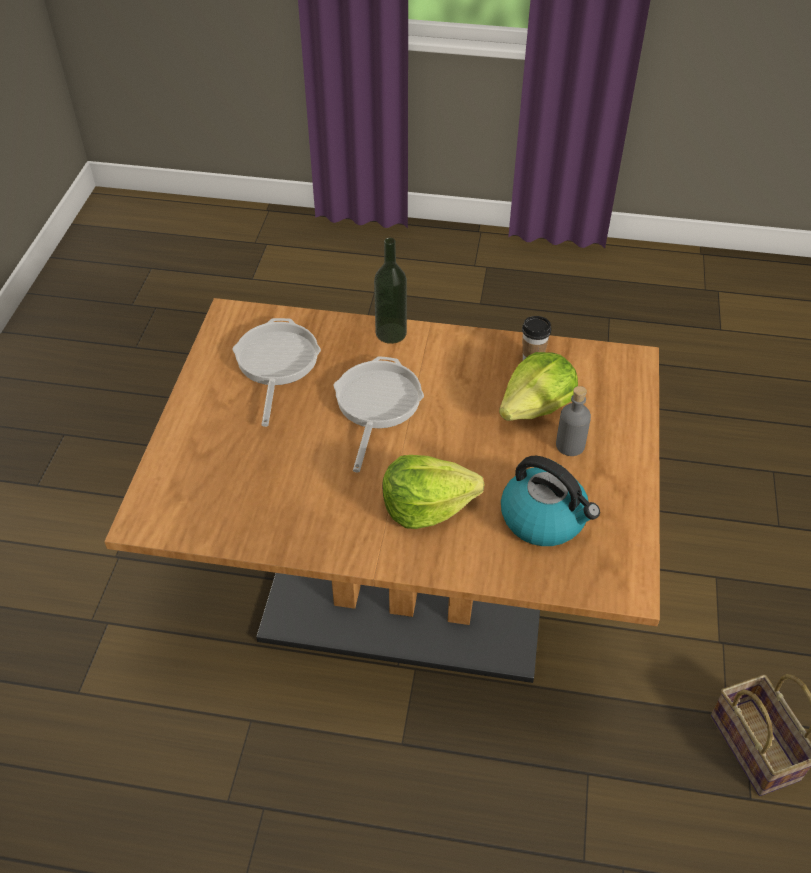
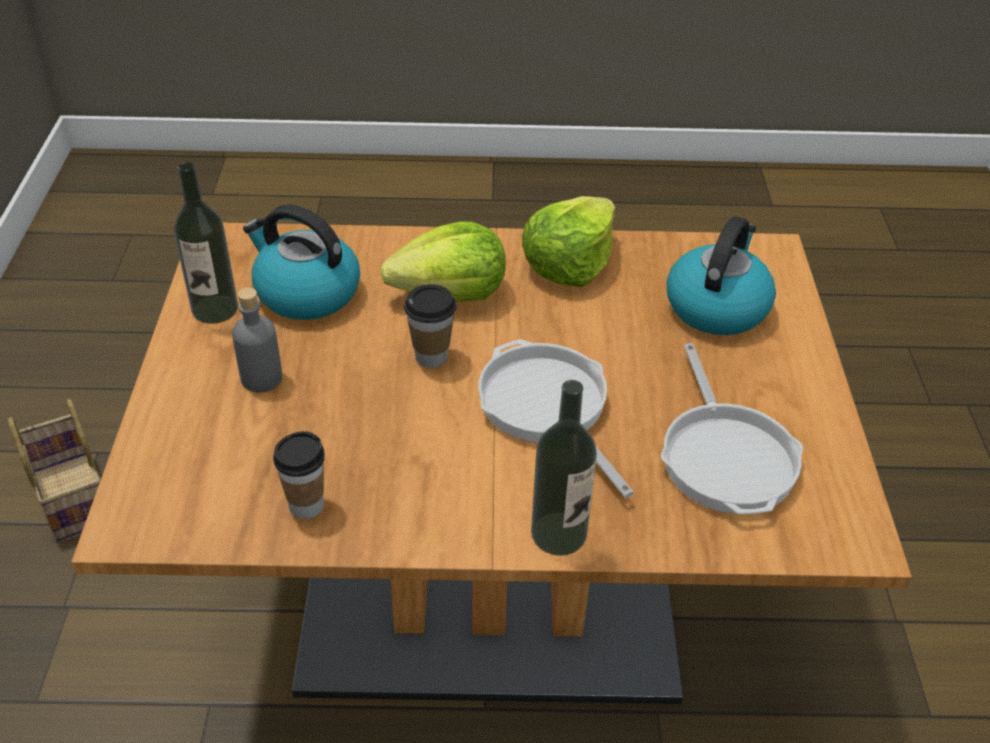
camera: 170 degrees right, 5 degrees down
frying pan [334,356,424,473] -> frying pan turned 150 degrees clockwise [479,339,634,498]
lettuce [499,352,578,421] -> lettuce moved to [522,196,615,287]
none -> bottle [174,162,238,324]
none -> cup [404,284,456,368]
none -> kettle [667,216,776,335]

